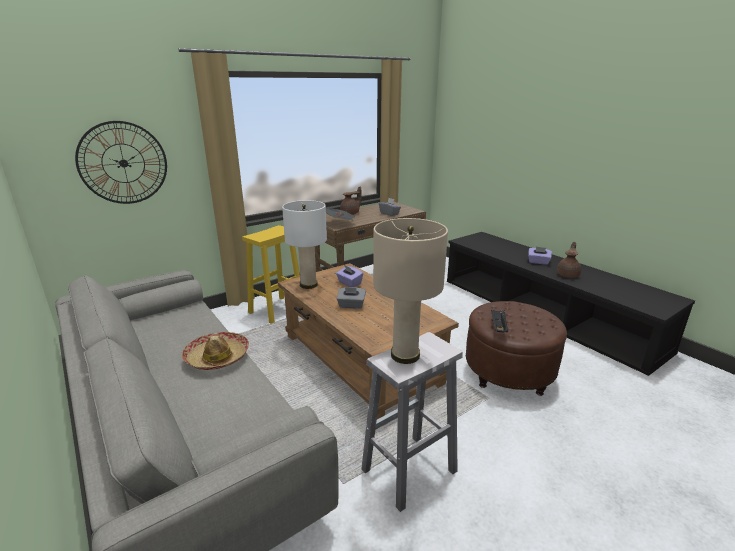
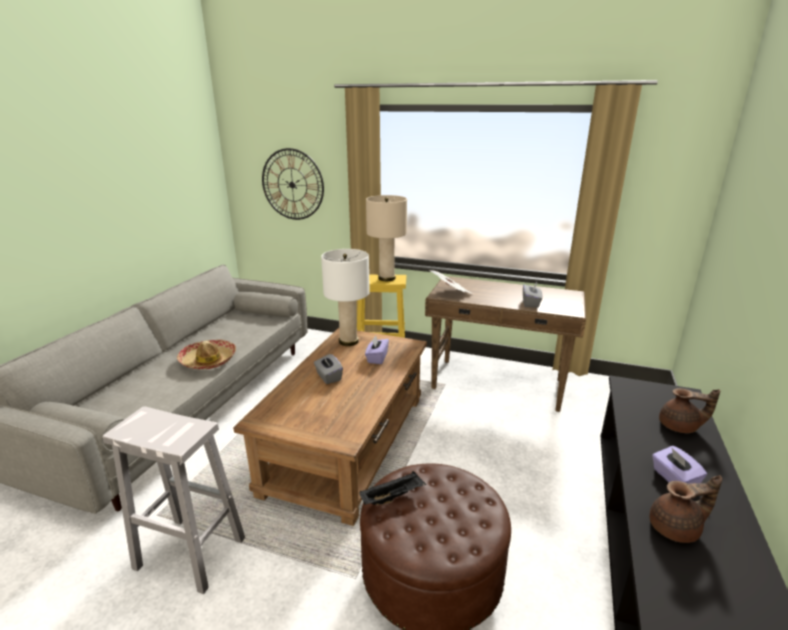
camera: 55 degrees right, 0 degrees up
brown teapot [340,186,362,215] -> brown teapot moved to [659,388,720,433]
beige table lamp [373,218,448,364] -> beige table lamp moved to [366,195,407,281]

